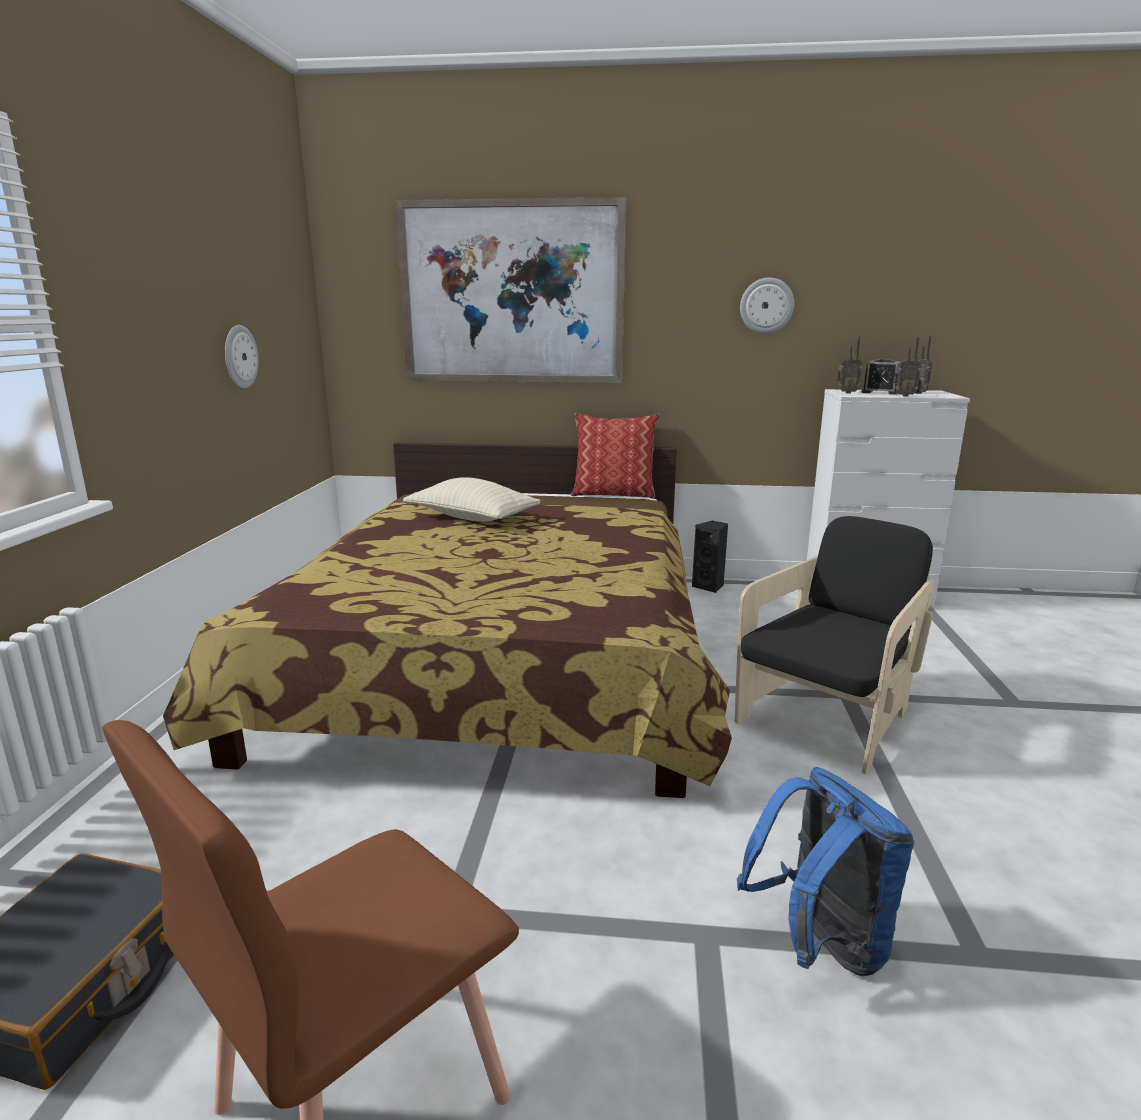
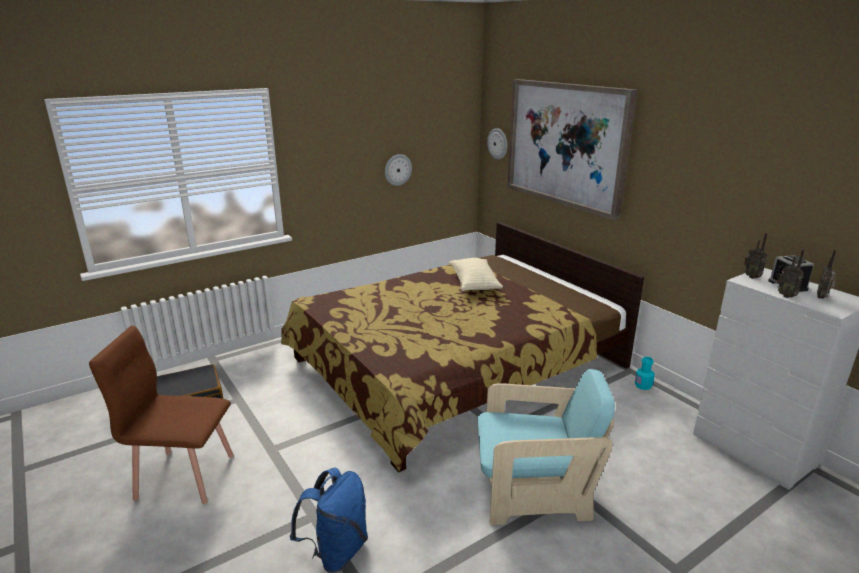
camera: 50 degrees right, 5 degrees up
pillow [571,413,660,499] -> none
black speaker [692,520,728,593] -> turquoise bottle [635,357,655,390]
black armchair [734,516,934,774] -> turquoise armchair [478,369,615,525]
wall clock [740,278,794,333] -> wall clock moved to [487,128,507,160]

